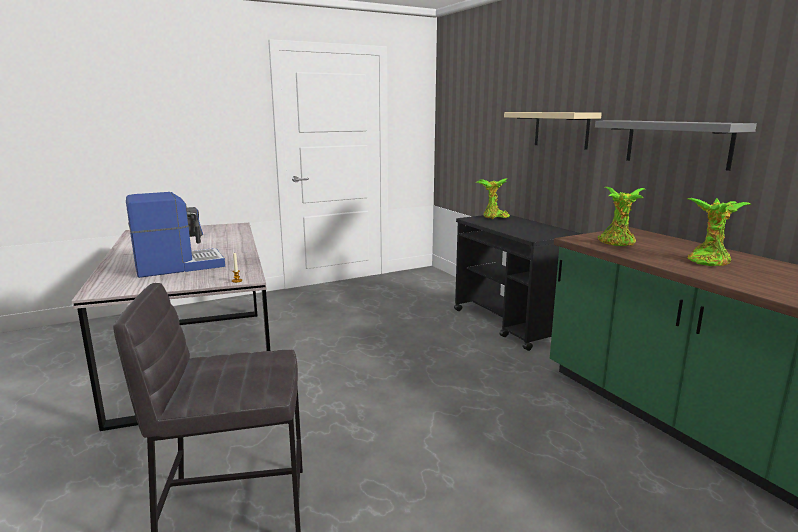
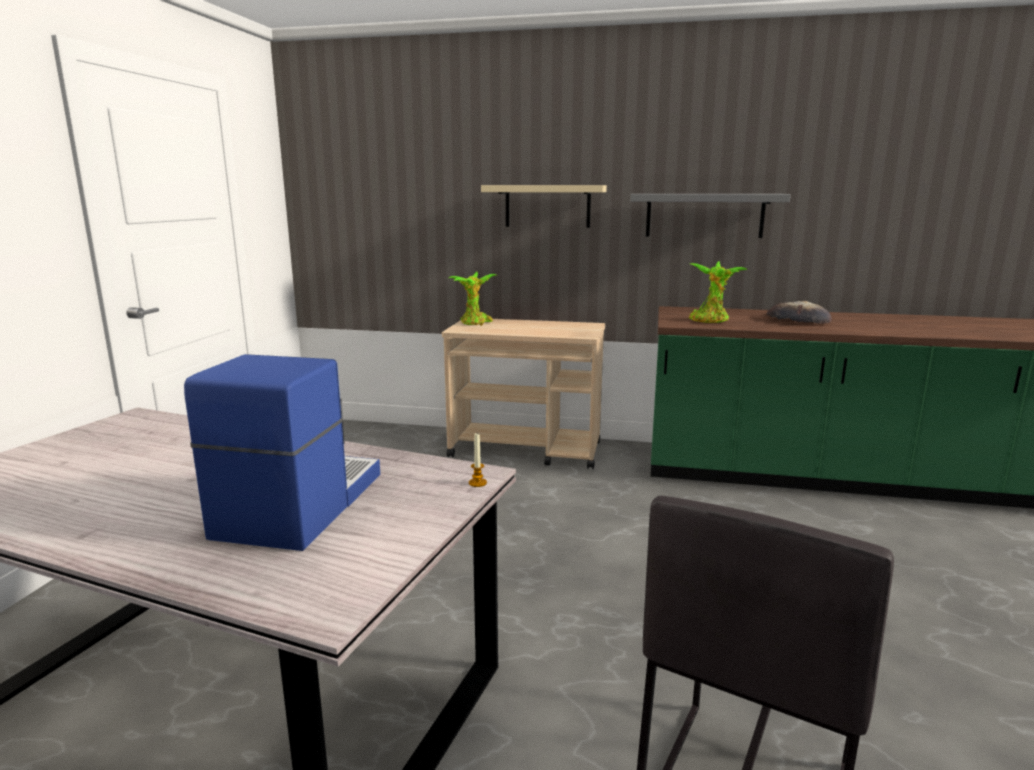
camera: 50 degrees left, 0 degrees up
black cart [454,215,582,351] -> beige cart [442,319,605,469]
potted plant [687,198,752,266] -> bread [767,301,832,324]

